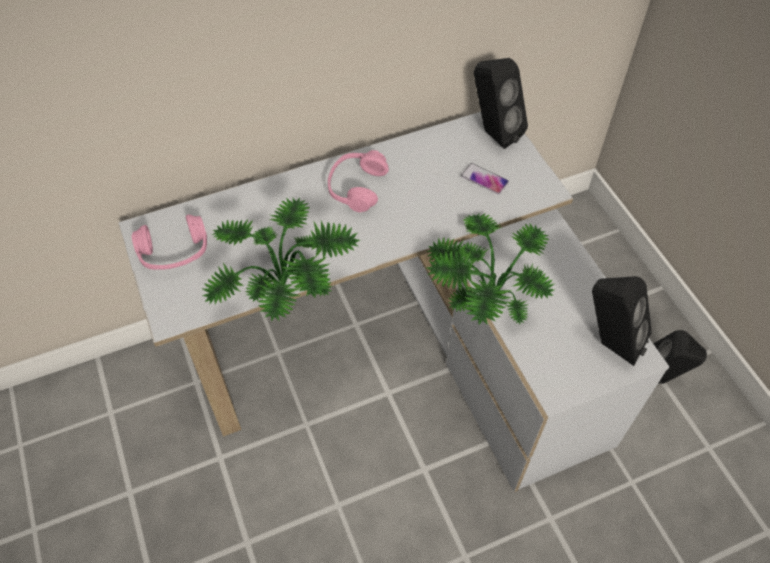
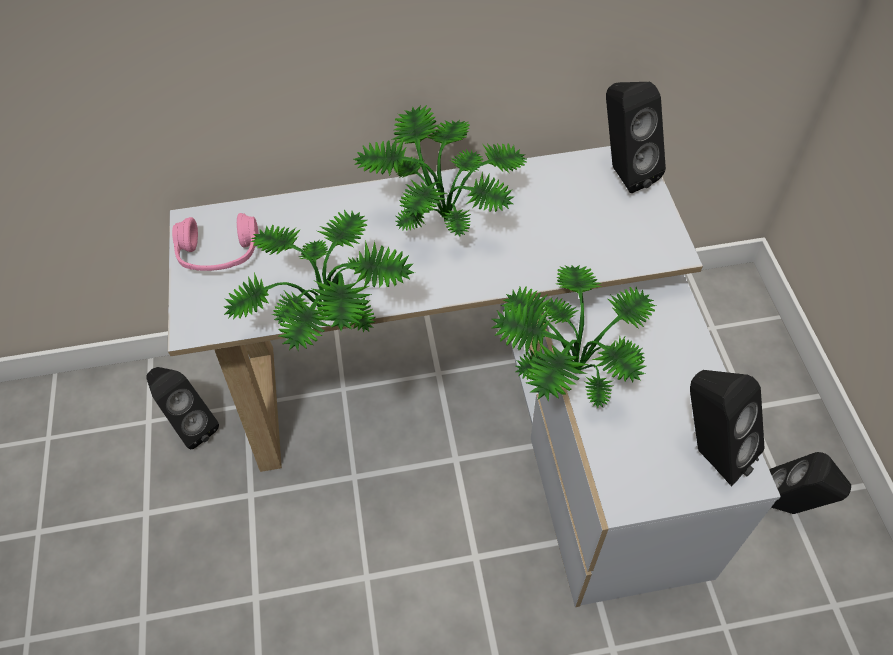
camera: 15 degrees right, 0 degrees up
pink headphones [328,150,389,212] -> potted plant [354,105,526,236]
phone [461,163,509,195] -> none
none -> black speaker [147,367,219,449]

